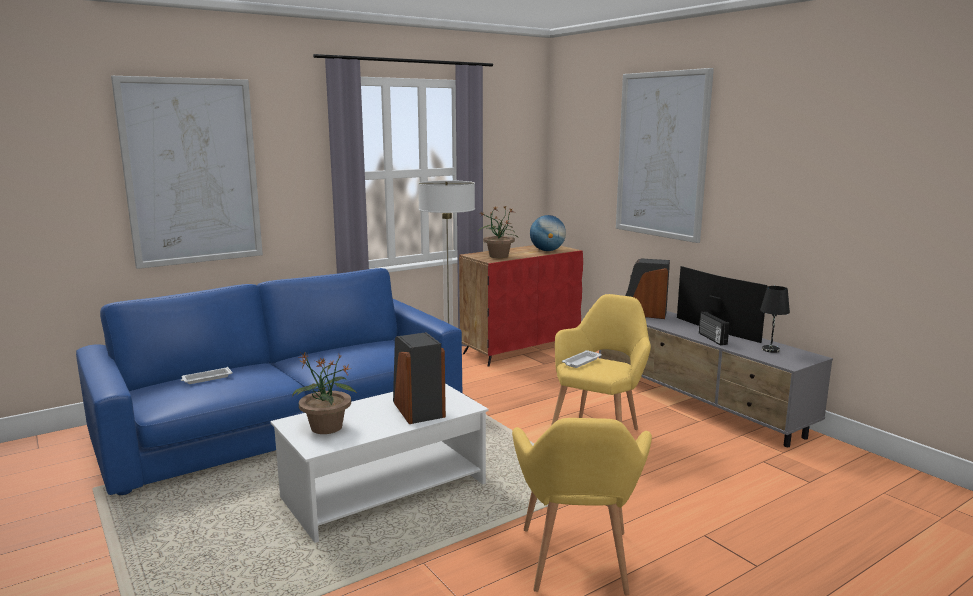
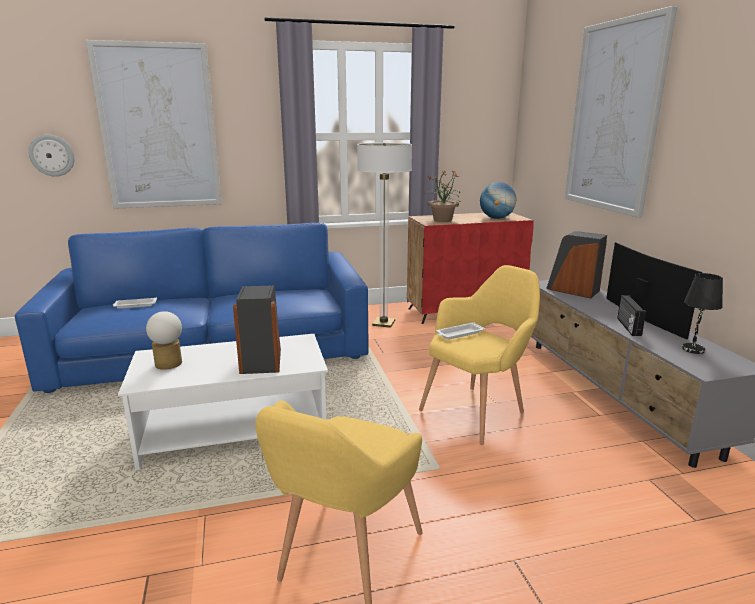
camera: 20 degrees right, 5 degrees up
potted plant [293,352,357,434] -> table lamp [146,311,182,370]
none -> wall clock [29,135,75,177]

